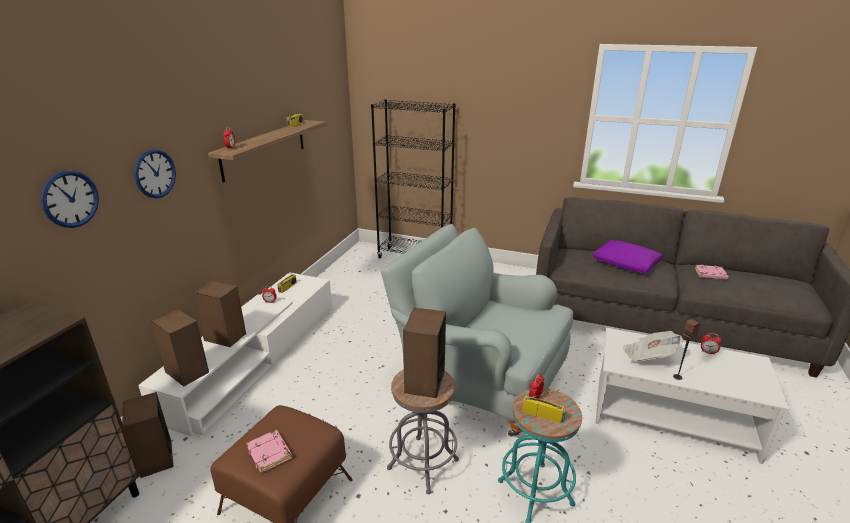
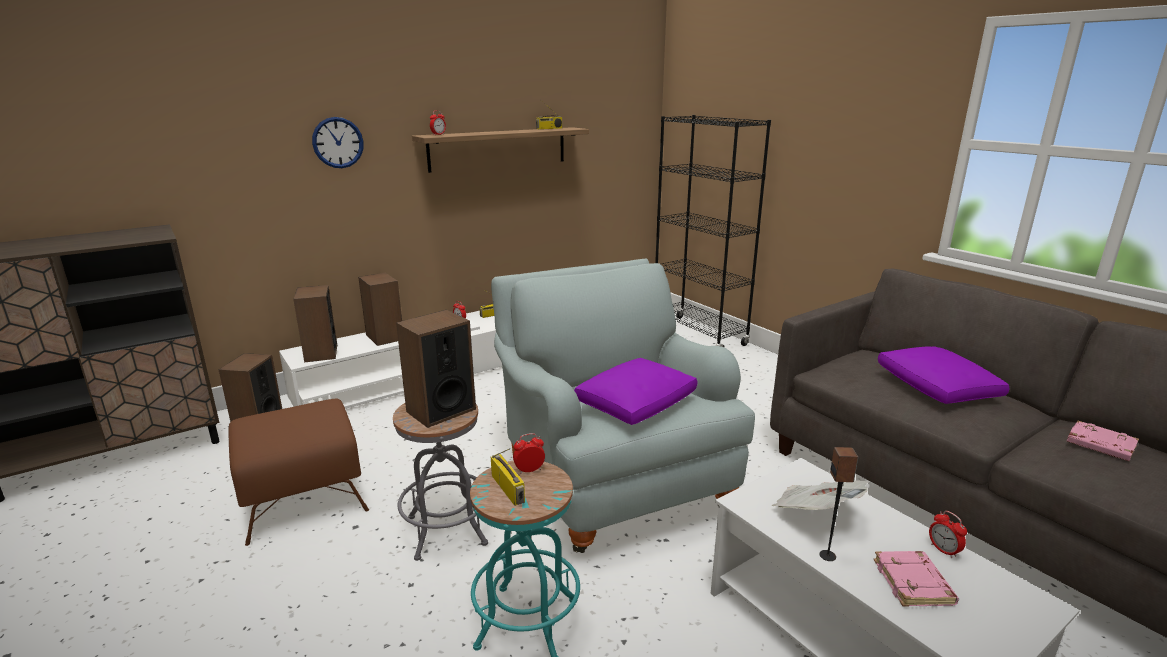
camera: 35 degrees right, 5 degrees down
wall clock [41,170,99,228] -> none
pink book [246,430,292,473] -> pink book moved to [873,551,959,606]
none -> purple pillow [574,358,698,425]

